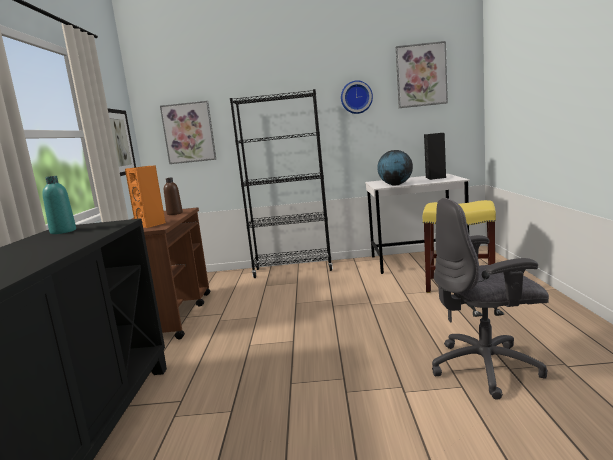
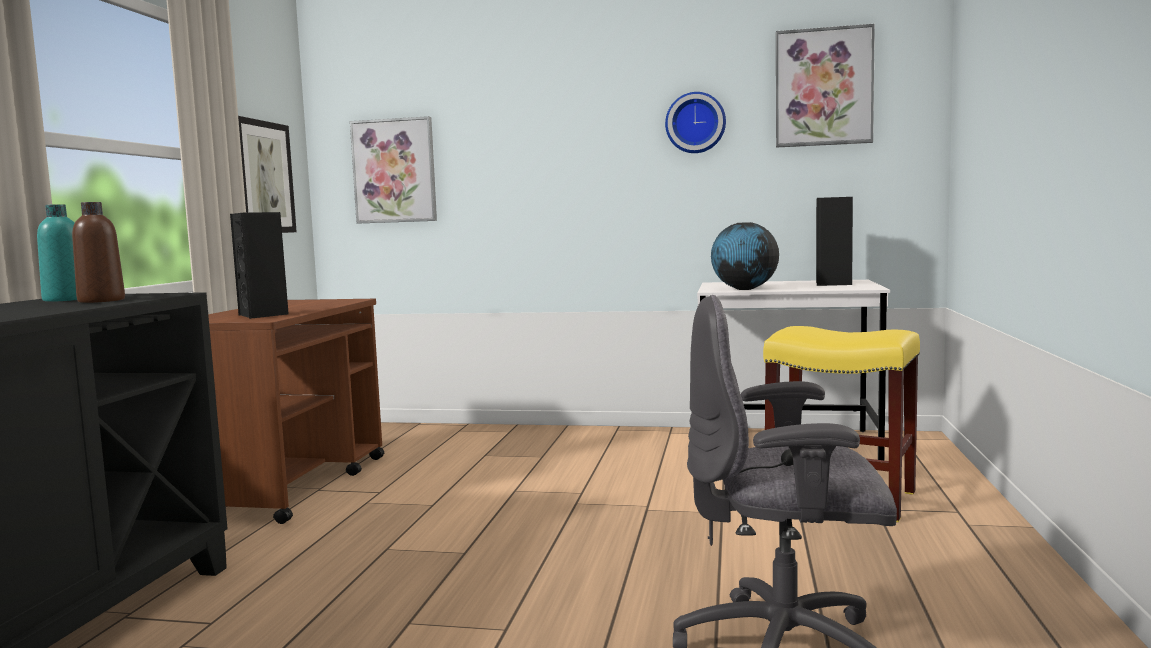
camera: 10 degrees right, 5 degrees down
orange speaker [125,165,166,228] -> black speaker [230,212,289,319]
brown bottle [164,178,183,215] -> brown bottle moved to [72,202,125,303]
black bookcase [230,89,333,278] -> none

